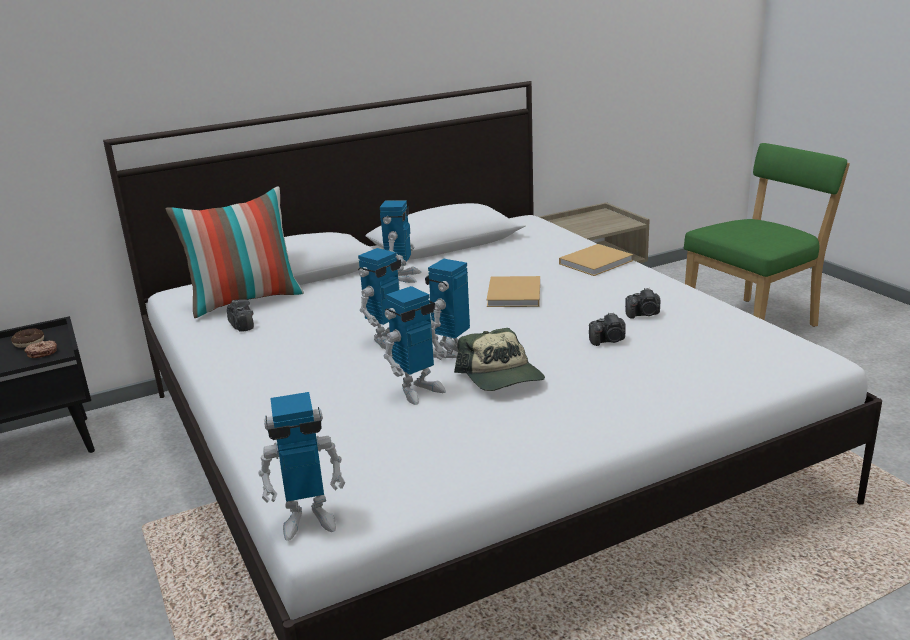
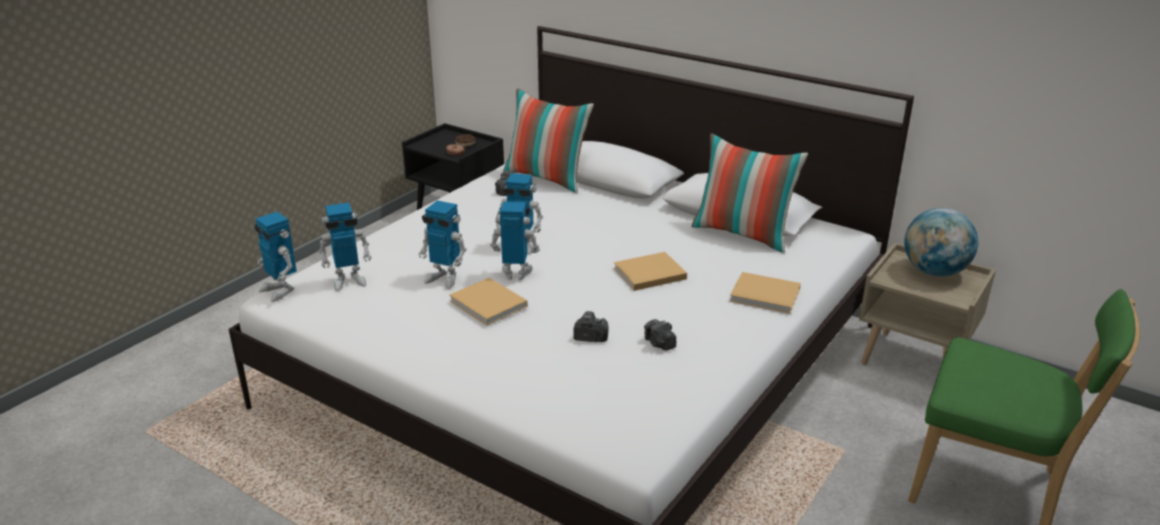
camera: 60 degrees right, 5 degrees up
toy robot [380,201,422,283] -> toy robot moved to [319,203,372,291]
cap [454,328,545,391] -> beige book [449,278,527,326]
camera [589,312,626,346] -> camera turned 135 degrees clockwise [573,311,608,342]
none -> pillow [691,133,808,253]
none -> globe [904,208,978,277]

